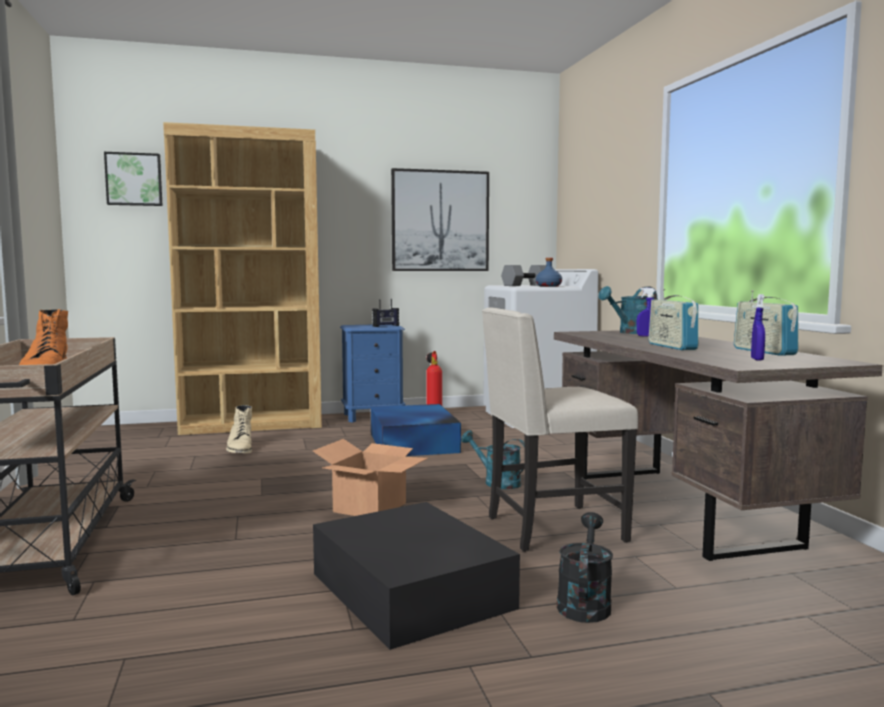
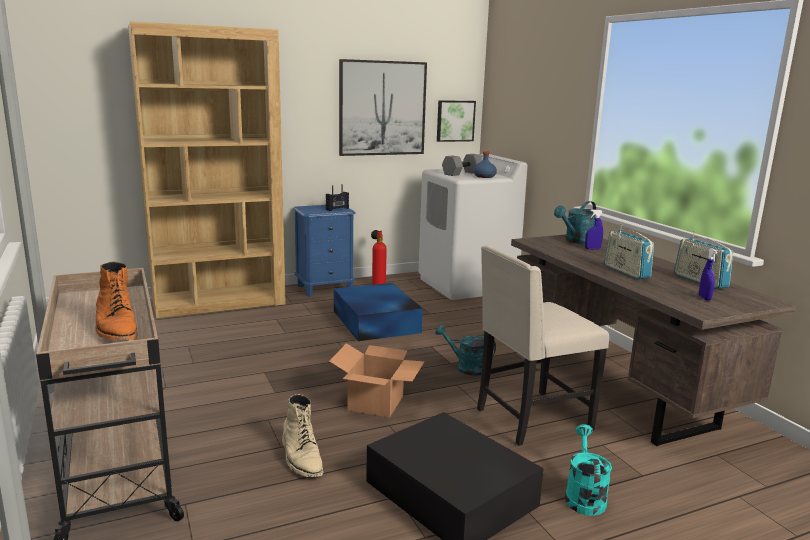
camera: 10 degrees left, 10 degrees up
picture [104,152,163,206] -> picture moved to [437,100,476,142]
beige boot [226,405,252,454] -> beige boot moved to [282,394,324,477]
black watering can [557,512,613,623] -> turquoise watering can [565,424,612,516]

